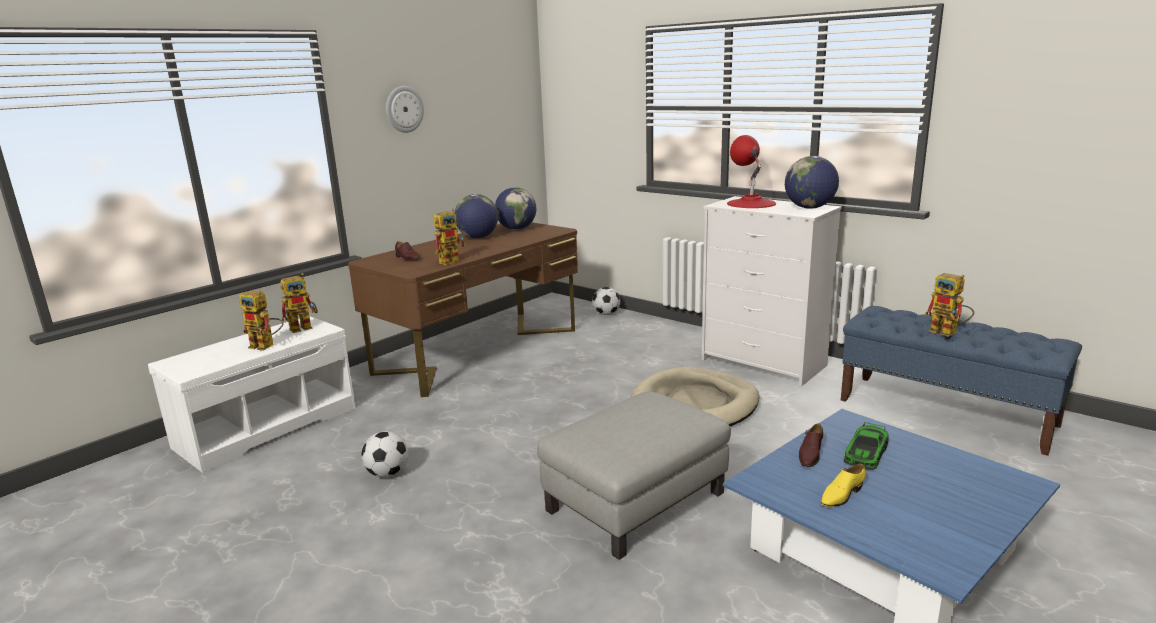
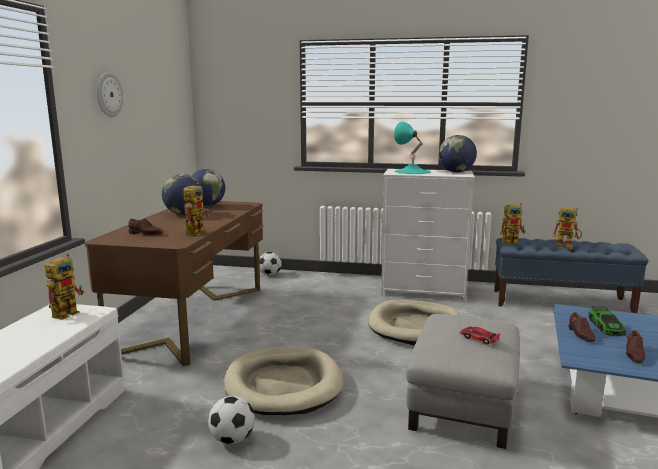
camera: 30 degrees left, 5 degrees down
toy robot [239,291,283,351] -> toy robot moved to [500,203,525,244]
red table lamp [727,135,776,208] -> turquoise table lamp [394,122,430,174]
yellow shoe [821,464,866,507] -> brown shoe [626,330,645,363]
none -> beige dog bed [224,347,343,415]
none -> toy car [459,326,500,345]

